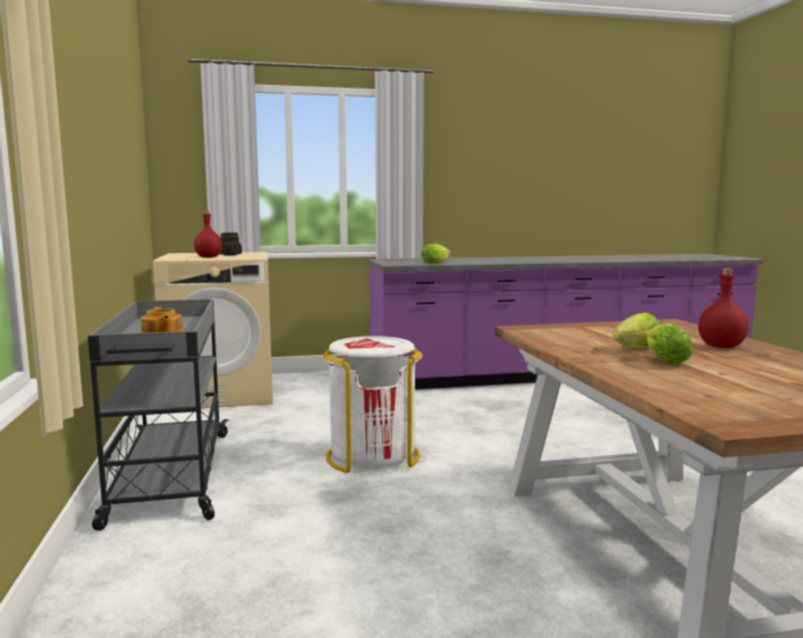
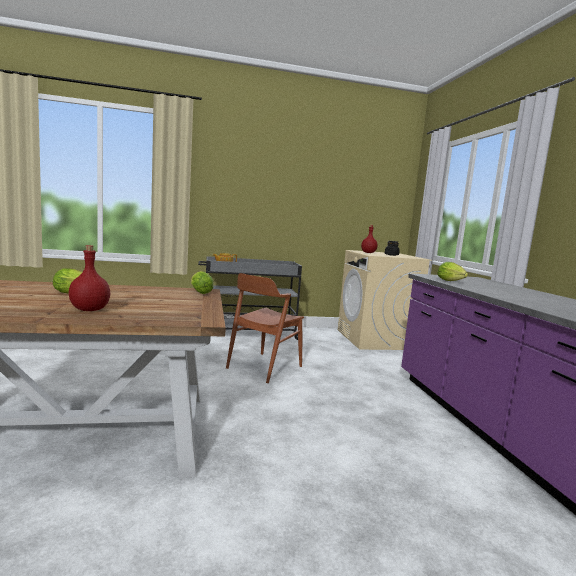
camera: 90 degrees right, 0 degrees up
white trash can [324,336,423,473] -> brown chair [226,273,304,383]
lettuce [613,312,661,348] -> lettuce moved to [191,271,213,294]

